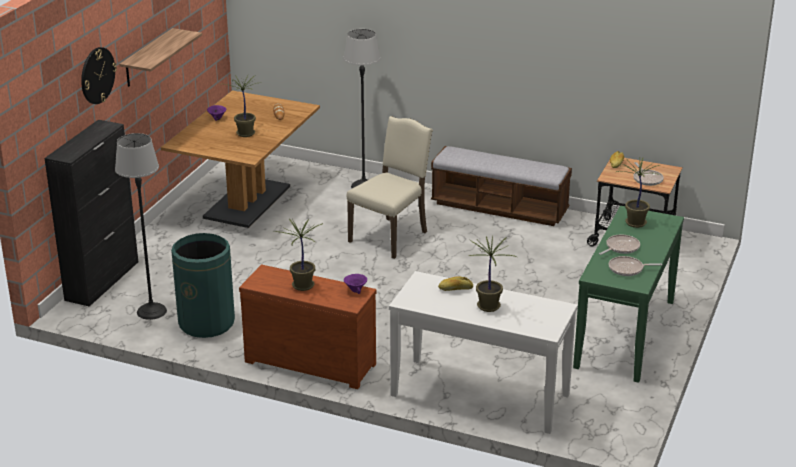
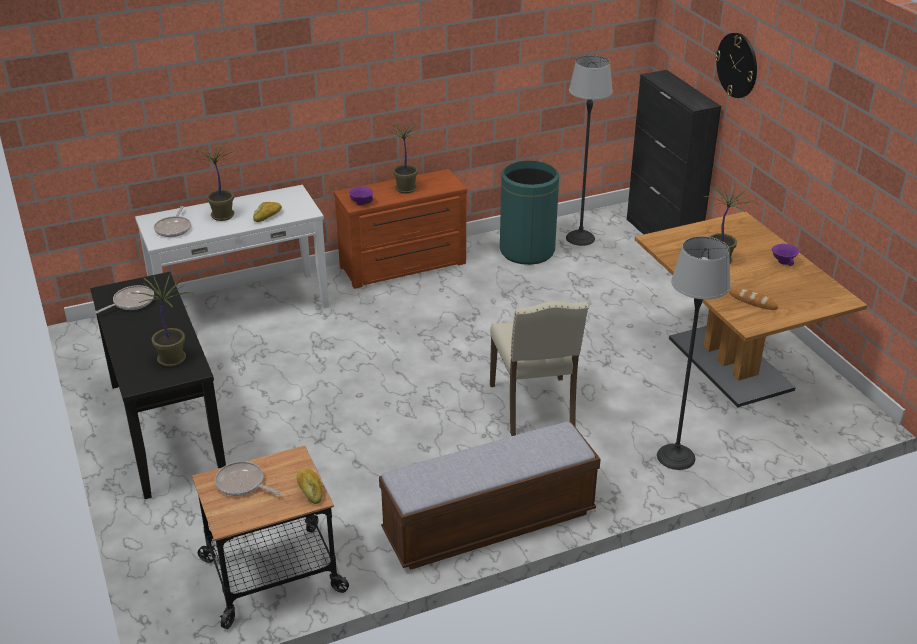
camera: 135 degrees right, 5 degrees up
shelf [119,28,202,87] -> none
green console table [573,206,684,383] -> black console table [90,272,226,499]
frying pan [599,235,640,255] -> frying pan moved to [154,206,191,237]

